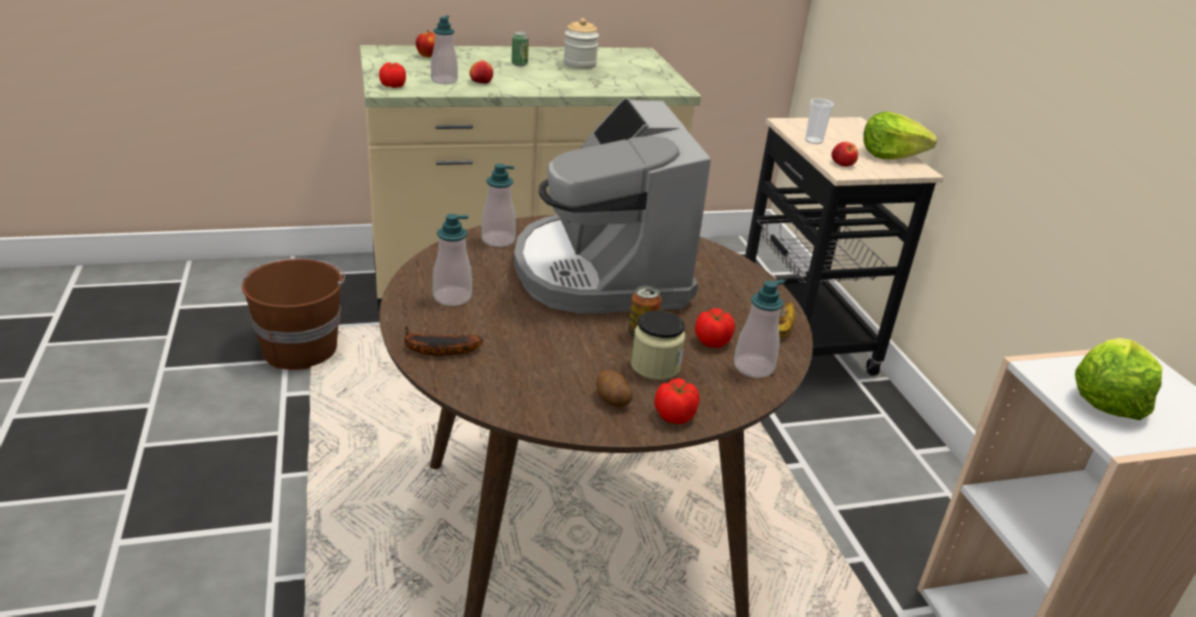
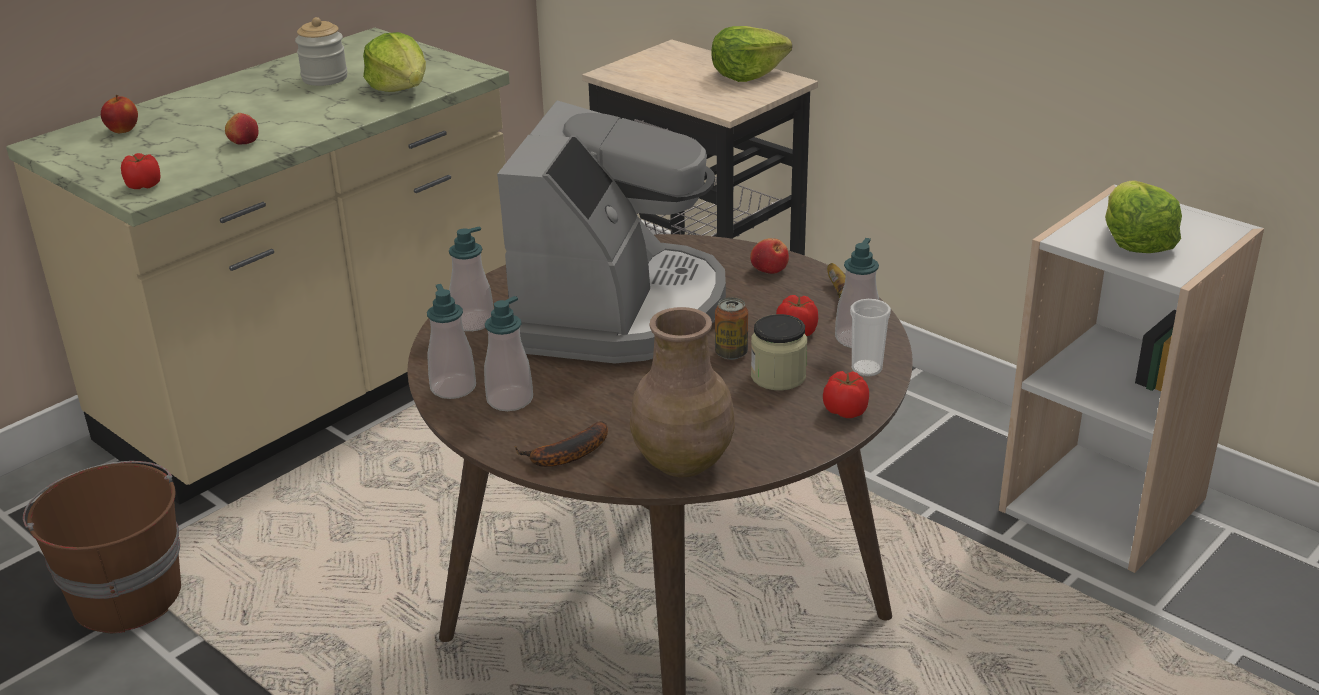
camera: 30 degrees left, 0 degrees up
soap dispenser [431,15,458,84] -> soap dispenser moved to [427,284,476,399]
can [511,31,529,66] -> none
coffee machine [514,98,711,313] -> coffee machine turned 120 degrees counterclockwise [497,100,726,363]
potato [596,370,633,407] -> none
cup [805,99,834,144] -> cup moved to [850,299,891,377]
apple [831,142,858,167] -> apple moved to [750,238,789,274]
none -> lettuce [363,32,426,92]
none -> brown vase [630,307,735,477]

